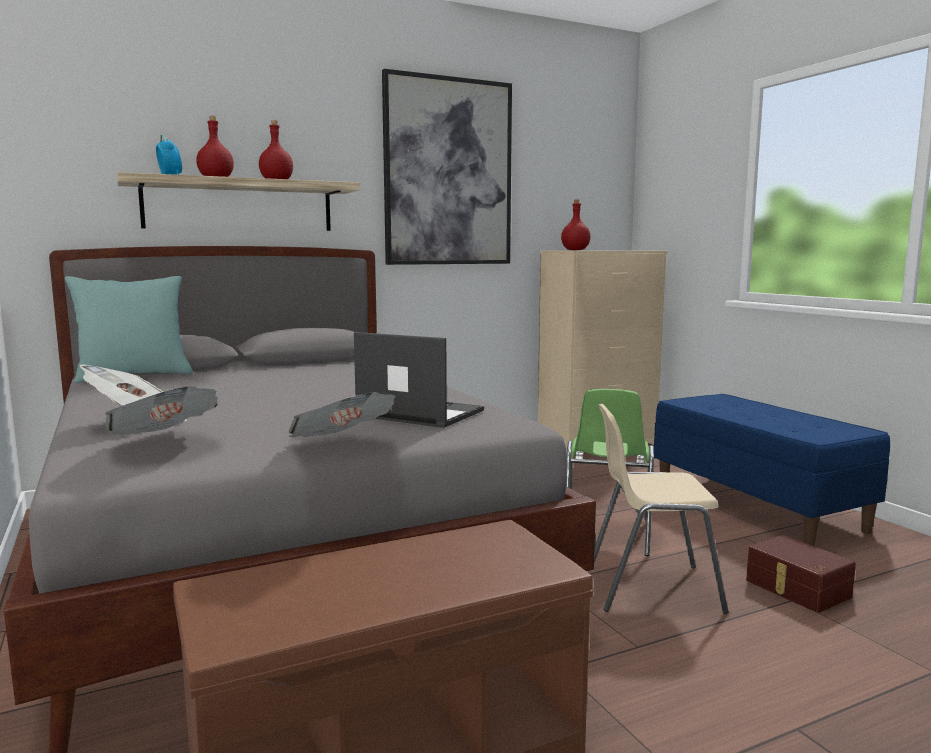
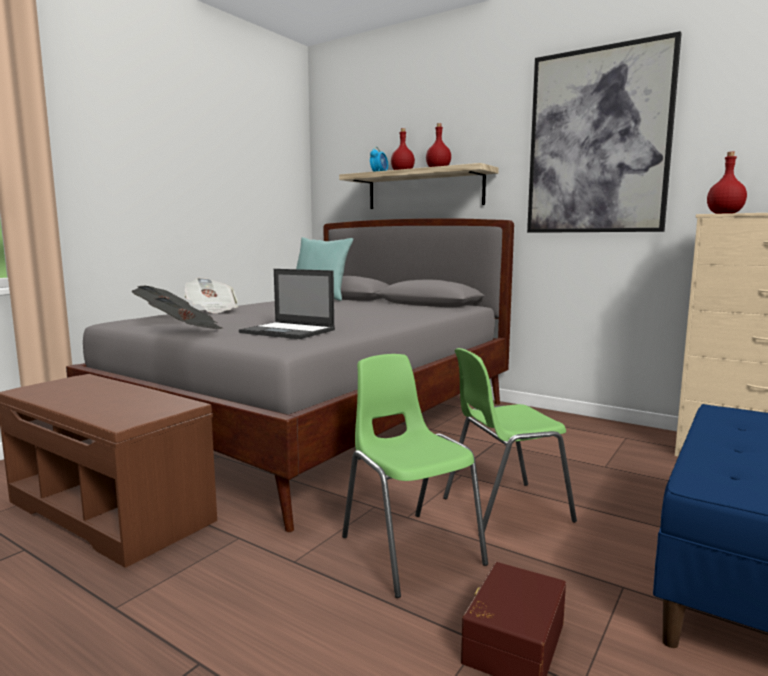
camera: 60 degrees right, 0 degrees up
laptop [354,332,484,428] -> laptop turned 120 degrees clockwise [239,269,335,339]
beige chair [594,403,729,614] -> green chair [342,354,488,598]

